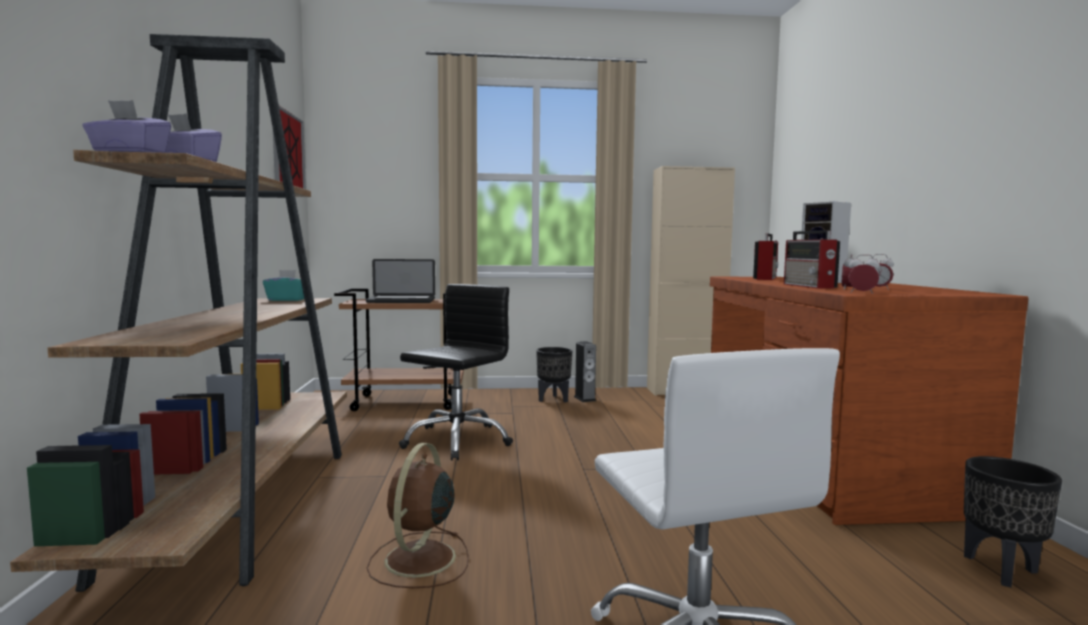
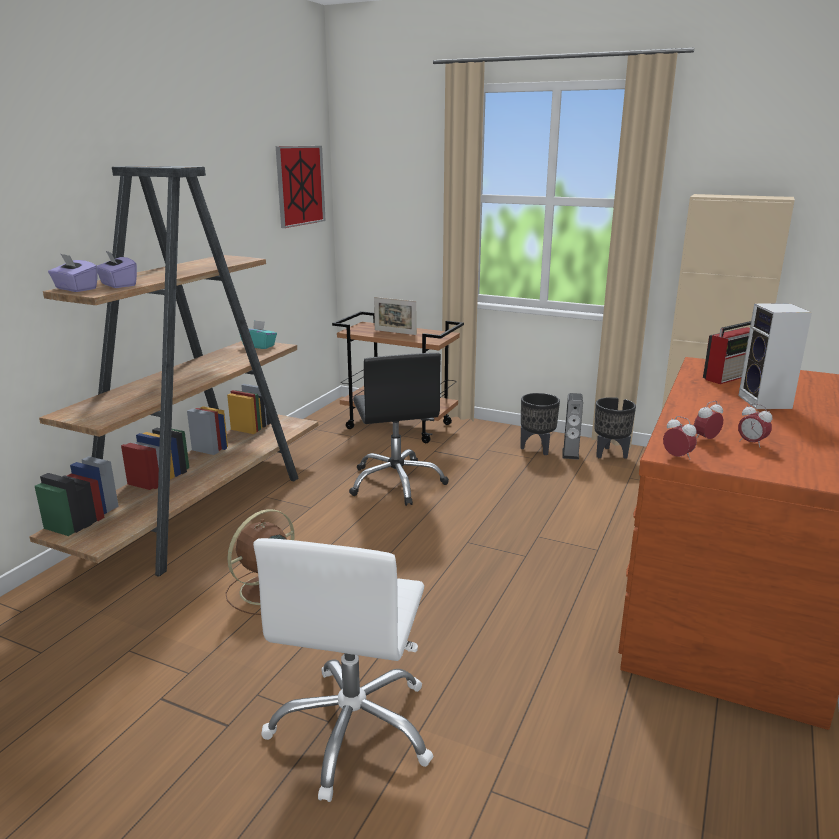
camera: 30 degrees right, 15 degrees up
laptop [366,259,435,303] -> picture frame [374,297,417,335]
black office chair [399,284,513,461] -> black office chair turned 105 degrees clockwise [349,353,449,506]
radio [784,230,840,289] -> none
black planter [964,456,1062,588] -> black planter moved to [594,397,636,459]

